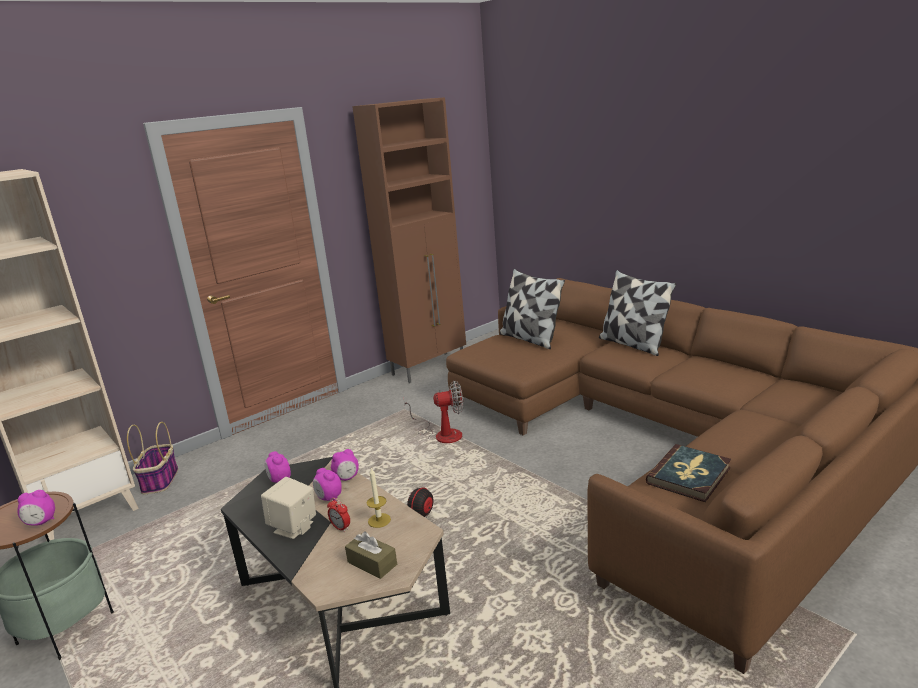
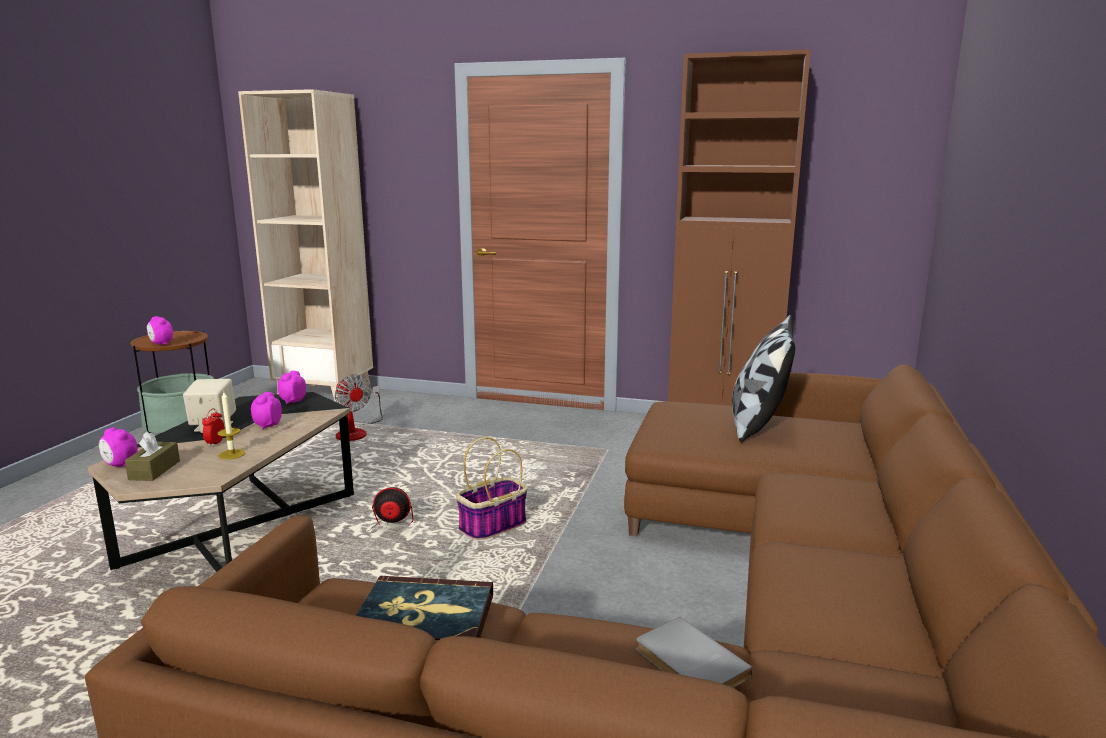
camera: 55 degrees right, 5 degrees down
basket [127,422,178,494] -> basket moved to [456,437,528,540]
alarm clock [331,449,359,481] -> alarm clock moved to [99,427,138,467]
fan [403,381,463,443] -> fan moved to [335,374,383,441]
pillow [599,270,676,356] -> none
none -> grey book [636,617,753,688]

